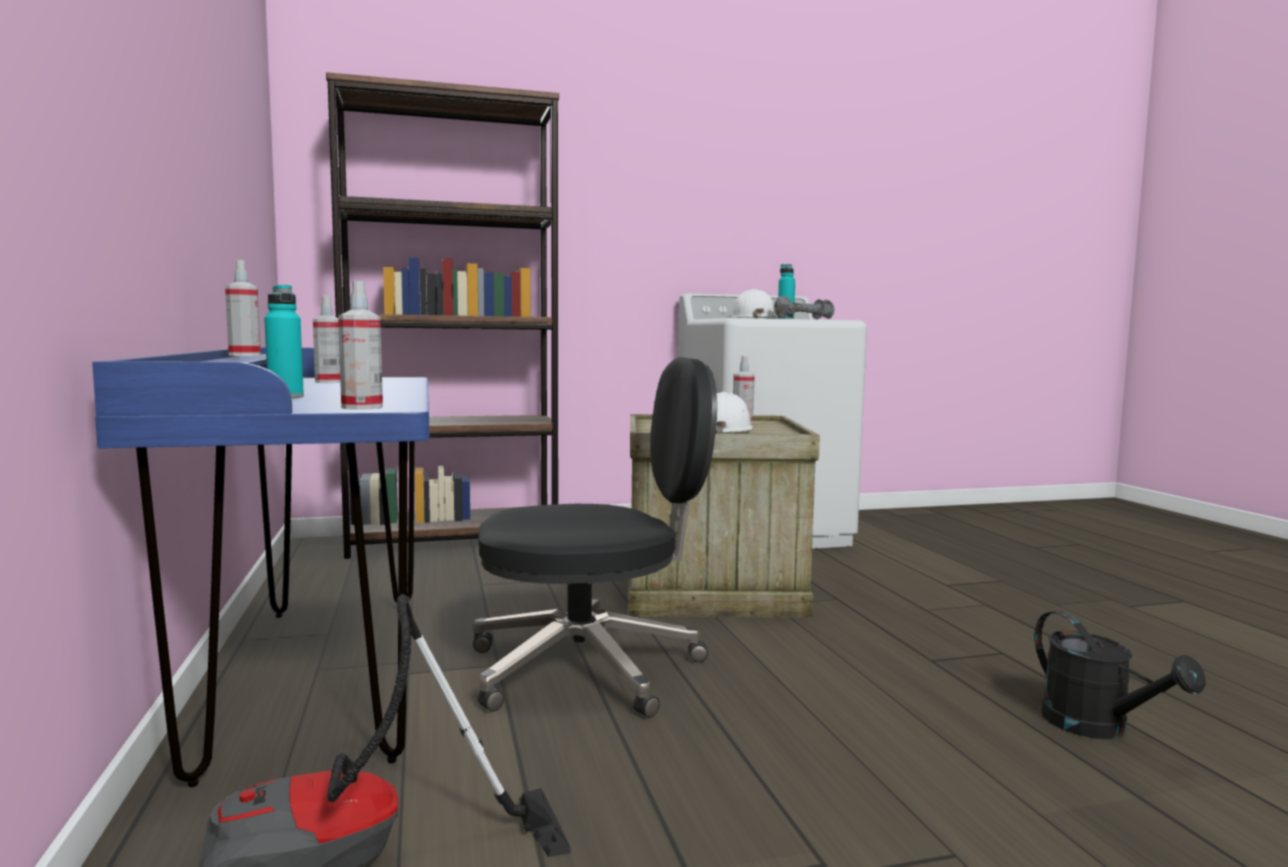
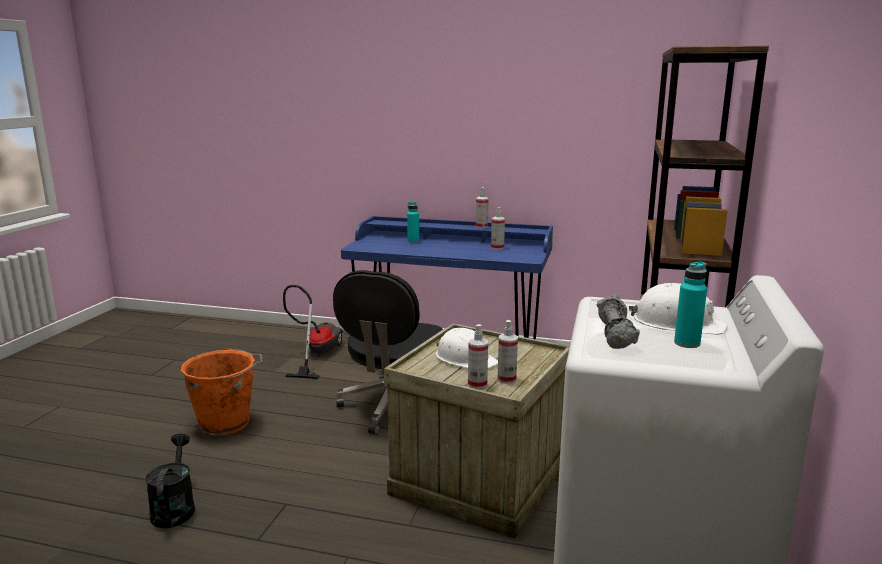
camera: 120 degrees right, 10 degrees up
spray bottle [338,280,383,410] -> spray bottle moved to [468,324,488,389]
black watering can [1035,611,1206,739] -> black watering can turned 75 degrees clockwise [145,434,195,528]
none -> orange bucket [181,349,263,436]

